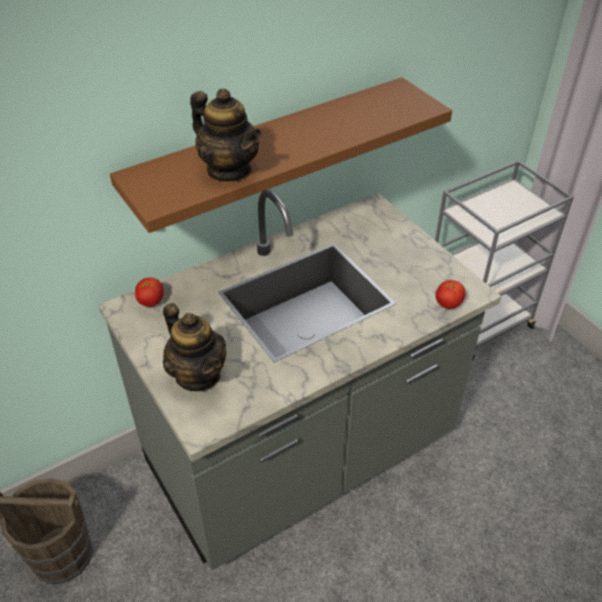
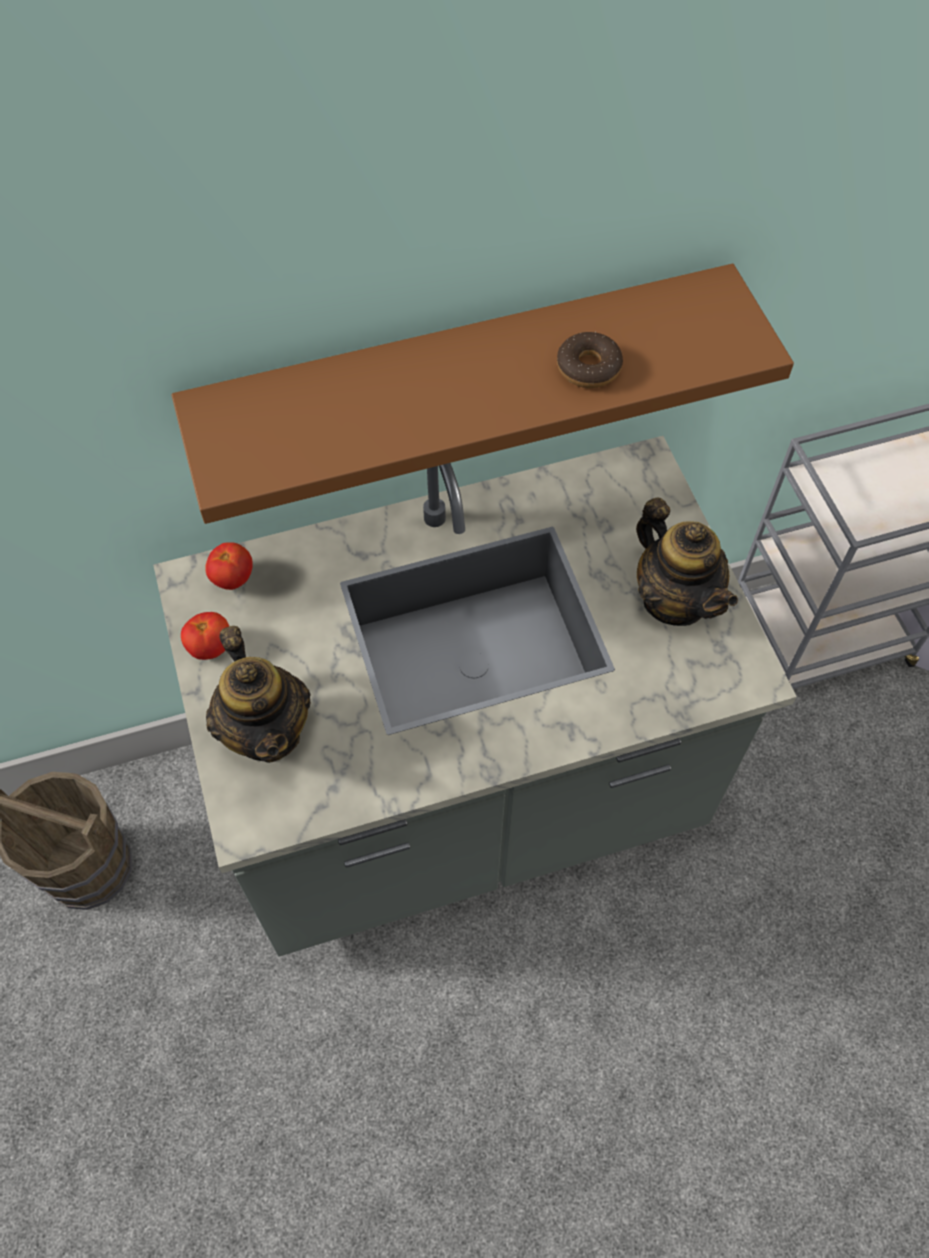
camera: 15 degrees right, 15 degrees up
teapot [190,88,261,181] -> teapot moved to [636,498,738,626]
tomato [436,280,466,309] -> tomato moved to [181,612,229,660]
none -> donut [557,332,623,388]

